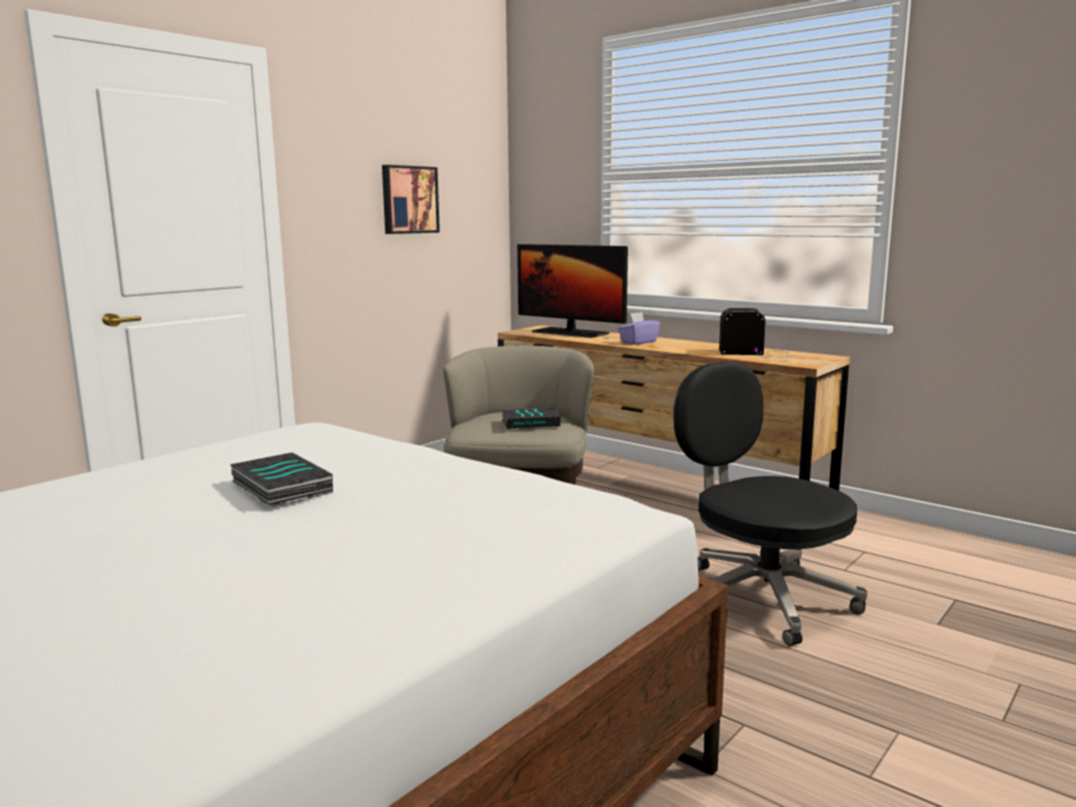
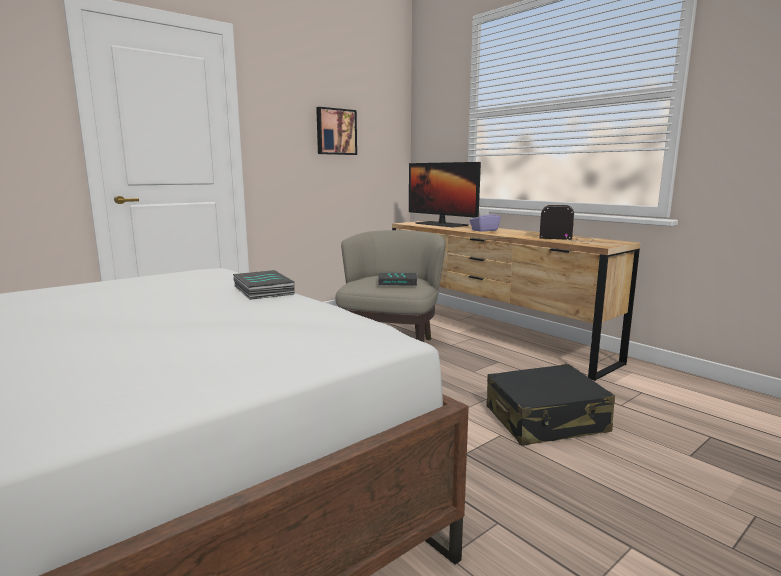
camera: 10 degrees right, 0 degrees up
book [230,453,333,507] -> book moved to [233,270,295,300]
black office chair [673,362,868,646] -> black suitcase [486,364,615,446]

